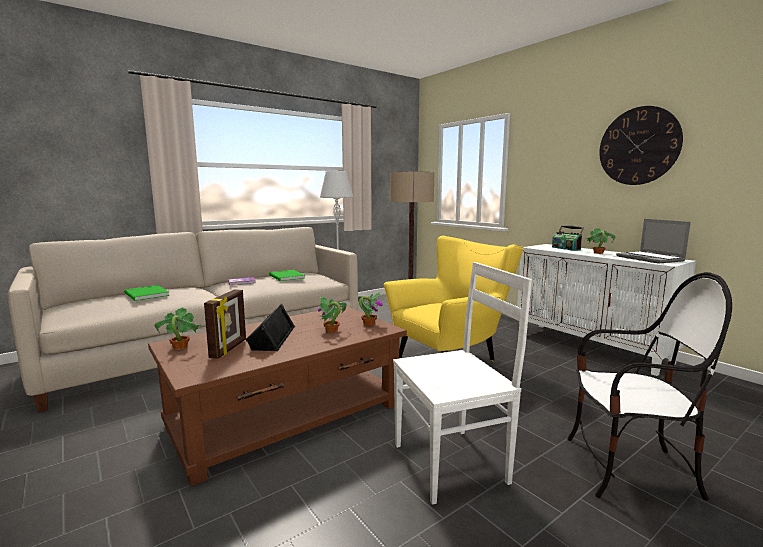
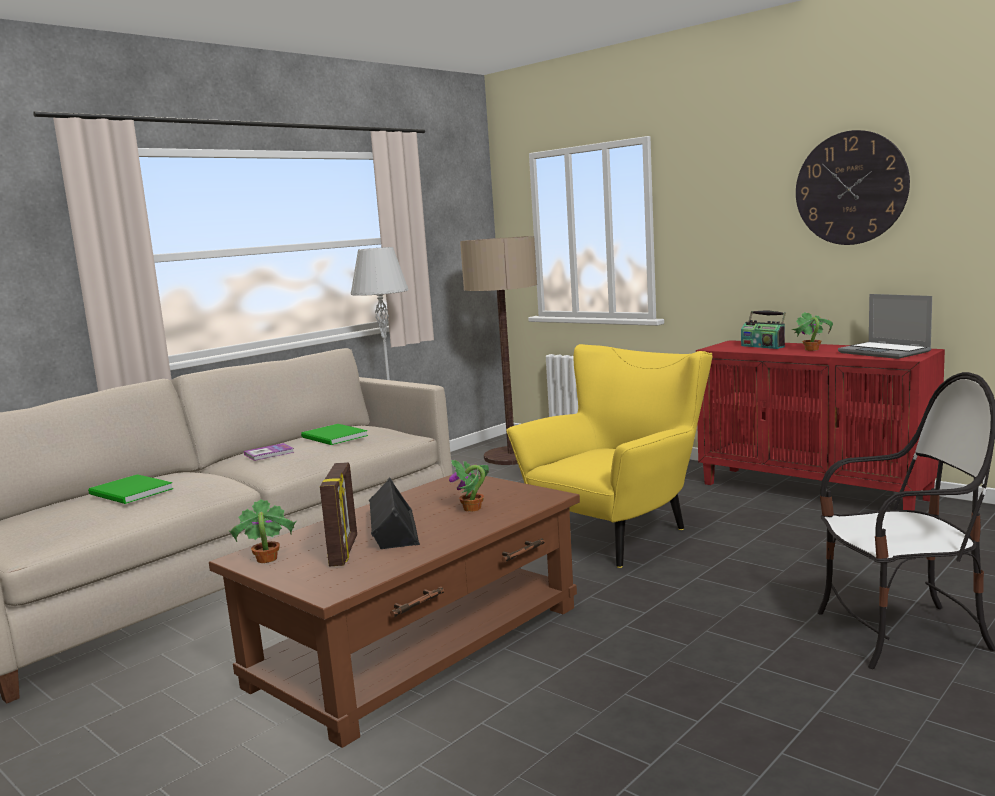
camera: 10 degrees left, 0 degrees up
potted plant [358,292,383,326] -> none
white chair [393,262,532,505] -> none
white cabinet [517,244,696,376] -> red cabinet [696,340,945,511]

